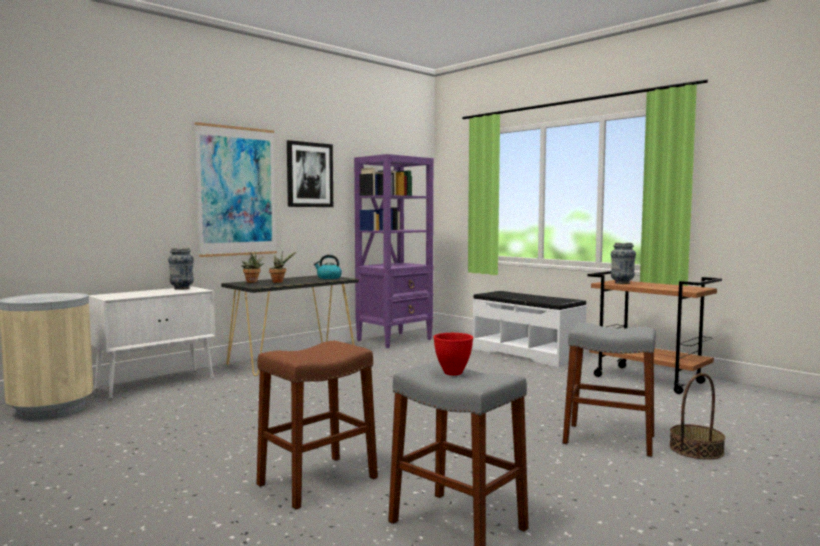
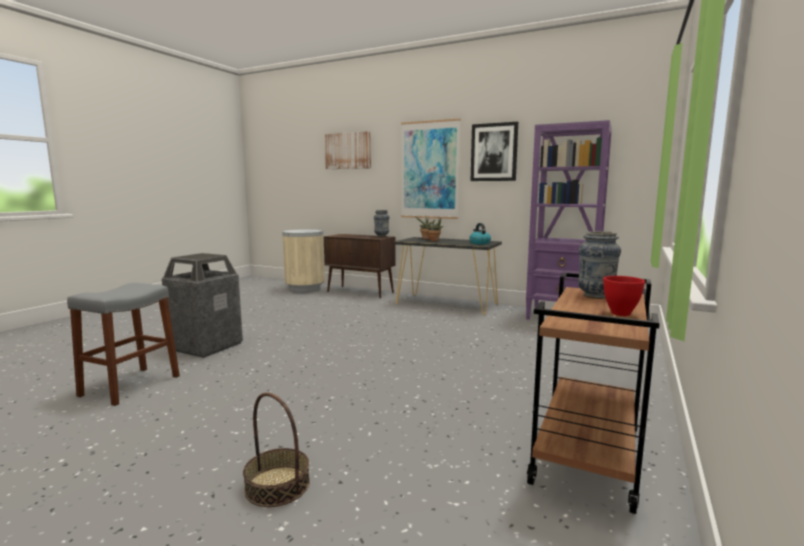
camera: 70 degrees right, 5 degrees up
white cabinet [89,287,215,399] -> brown cabinet [324,234,396,298]
brown stool [257,341,378,510] -> trash can [162,253,243,358]
red bowl [434,333,473,375] -> red bowl moved to [603,276,645,316]
grey stool [563,323,656,457] -> none
none -> picture [325,131,371,169]

